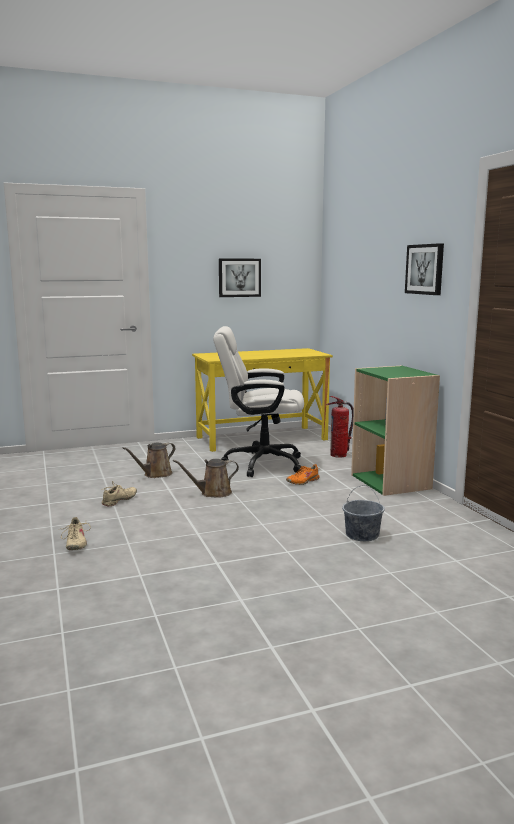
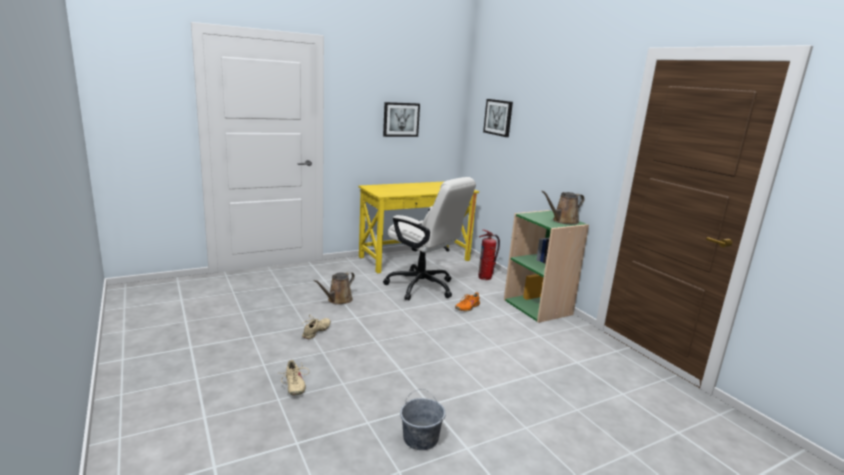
camera: 10 degrees left, 5 degrees up
brown watering can [173,459,239,498] -> brown watering can moved to [541,191,585,224]
white office chair [213,326,304,477] -> white office chair turned 135 degrees counterclockwise [383,177,476,301]
grey bucket [342,485,385,541] -> grey bucket moved to [400,389,446,450]
picture [405,243,444,295] -> picture moved to [483,99,513,137]

